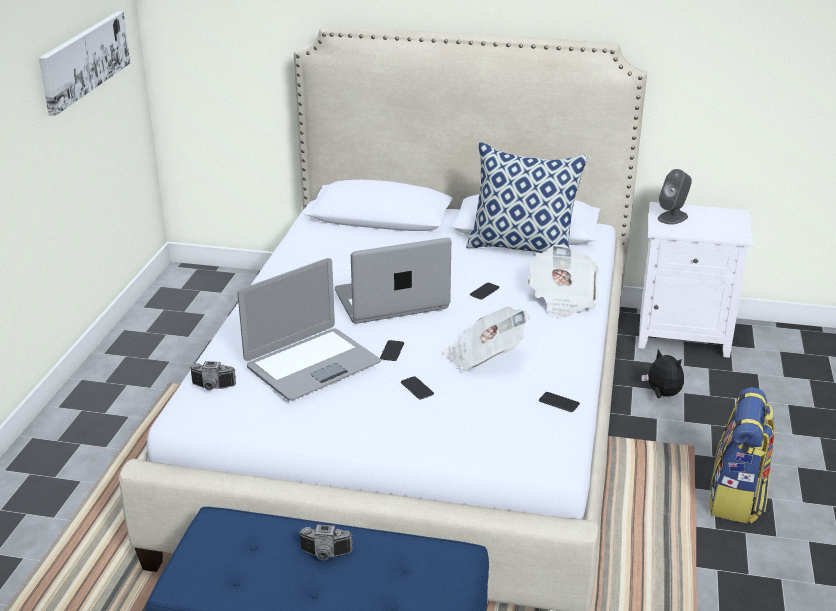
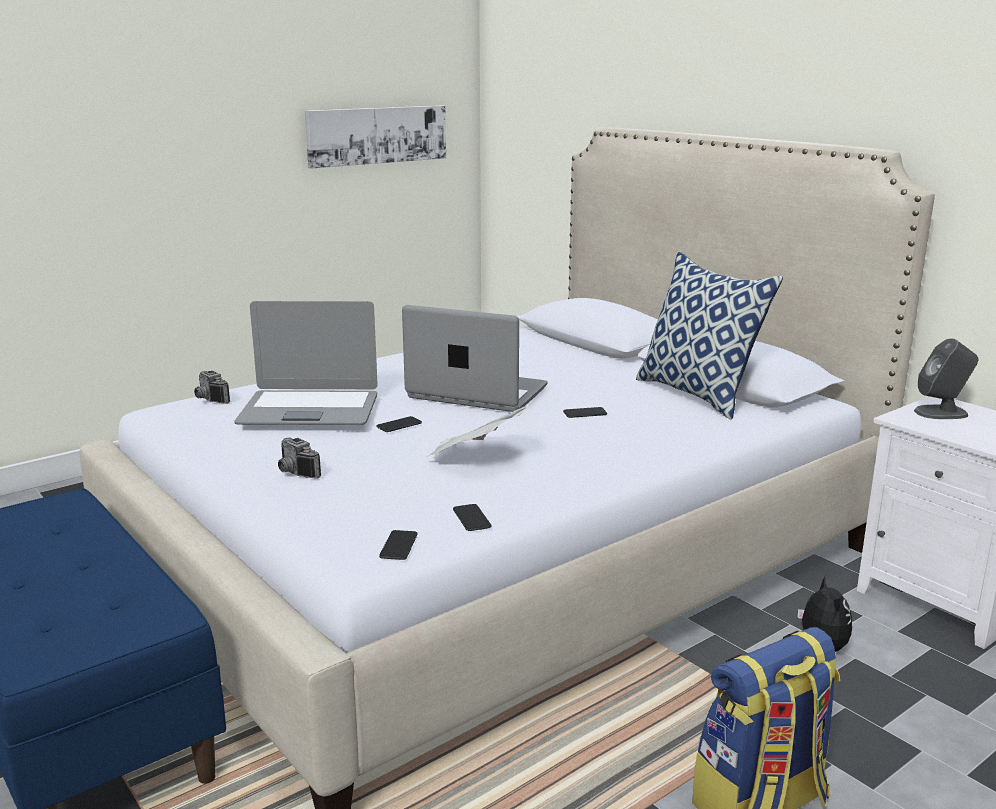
camera: 40 degrees right, 10 degrees down
camera [299,525,353,560] -> camera moved to [278,438,321,479]
phone [401,376,434,399] -> phone moved to [379,530,418,560]
newspaper [528,244,599,318] -> none

